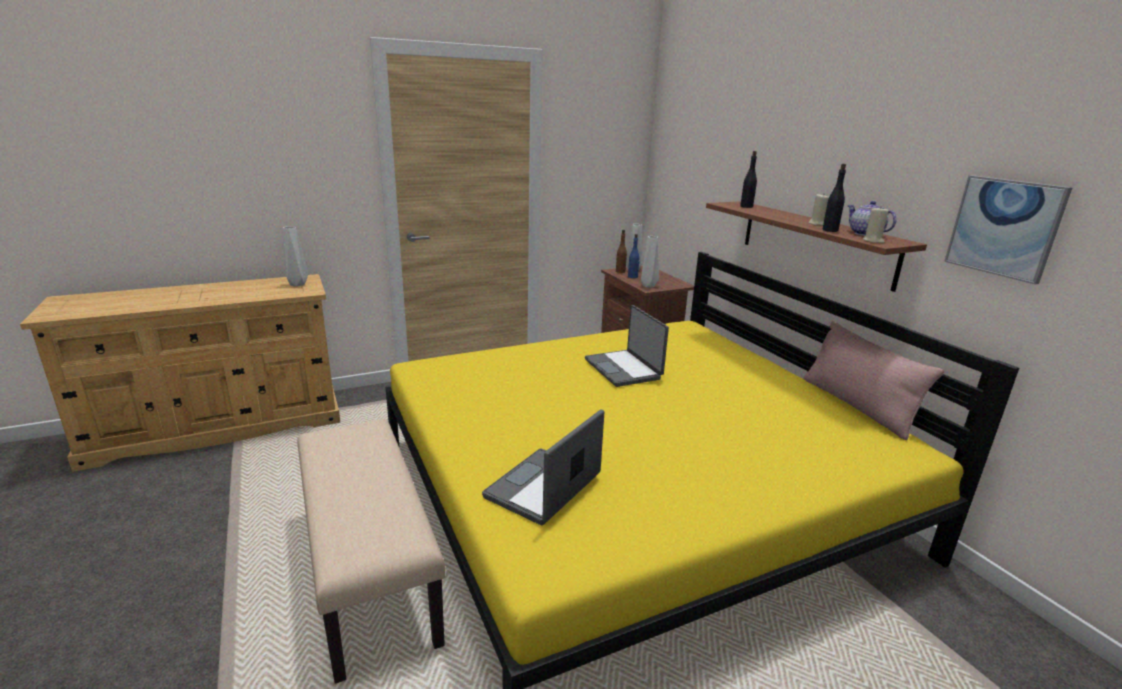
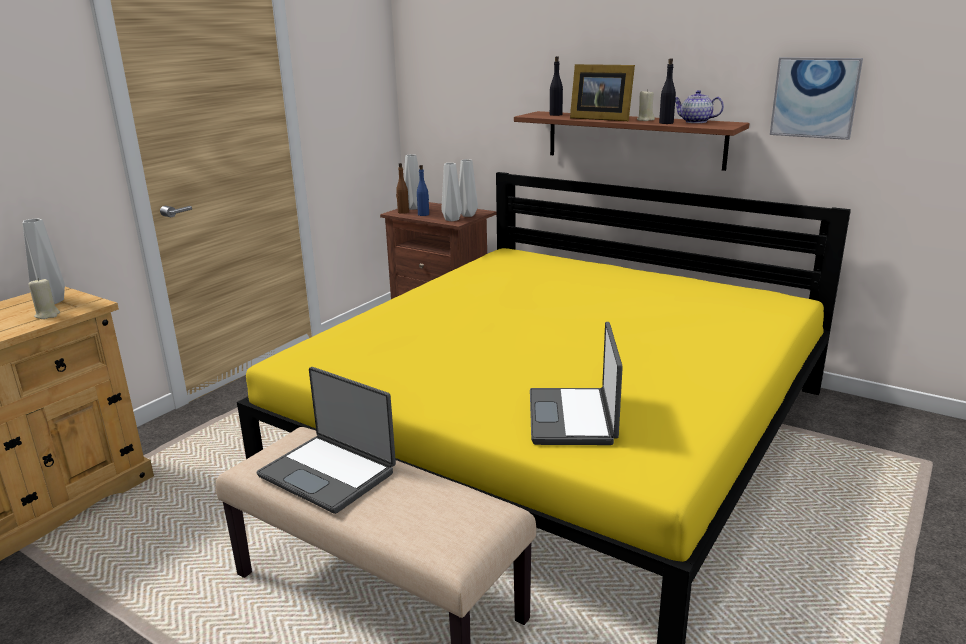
camera: 30 degrees left, 0 degrees up
laptop [585,305,669,387] -> laptop moved to [257,367,396,514]
pink pillow [803,321,944,440] -> none
beige candle [863,207,888,243] -> beige candle moved to [29,278,60,319]
none -> grey vase [459,159,478,217]
none -> picture frame [570,64,635,121]

